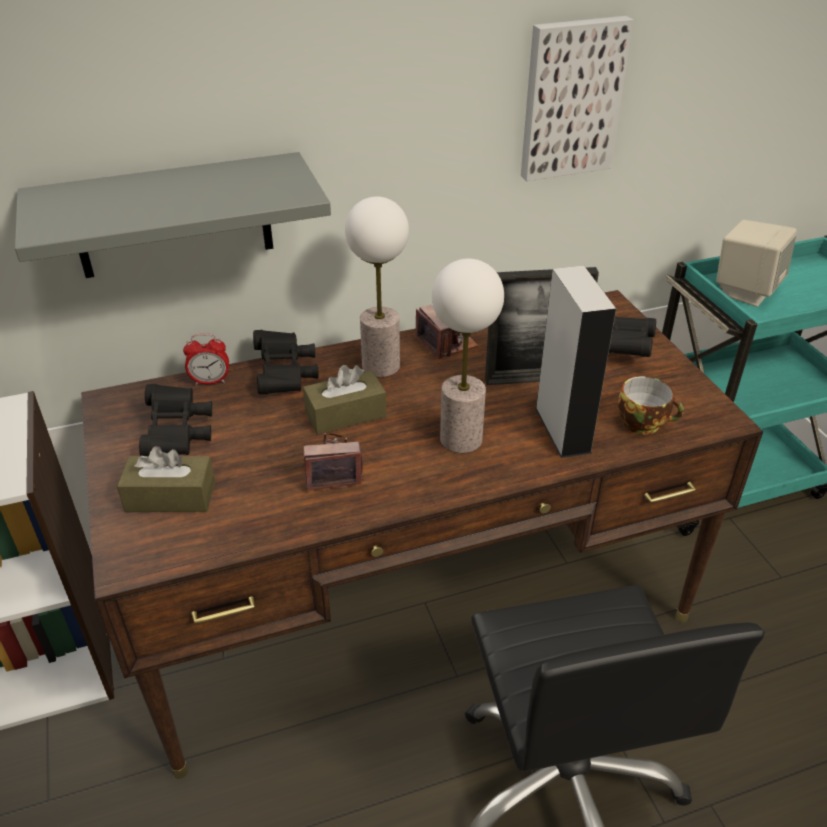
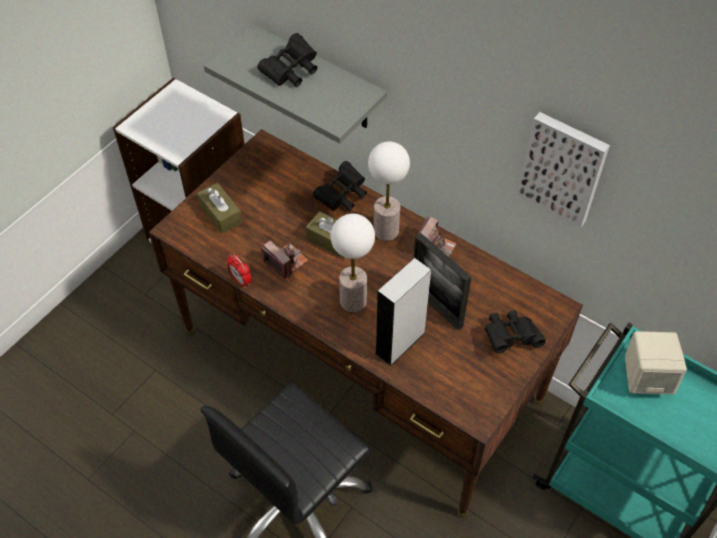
camera: 55 degrees right, 15 degrees up
black binoculars [139,384,212,456] -> black binoculars moved to [257,33,317,87]
alarm clock [183,334,229,385] -> alarm clock moved to [227,255,252,288]
cup [618,376,684,435] -> none

